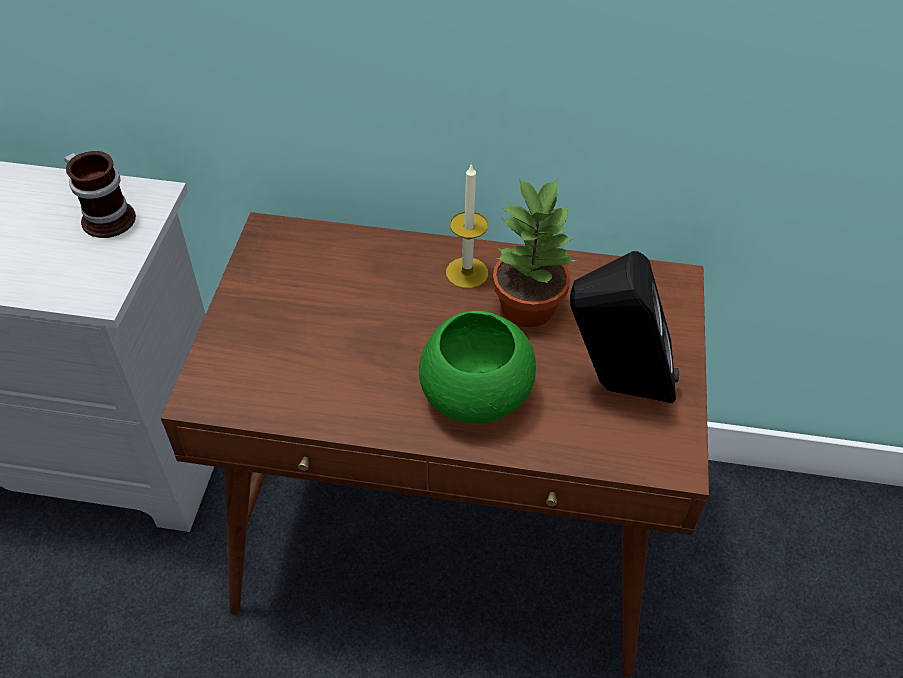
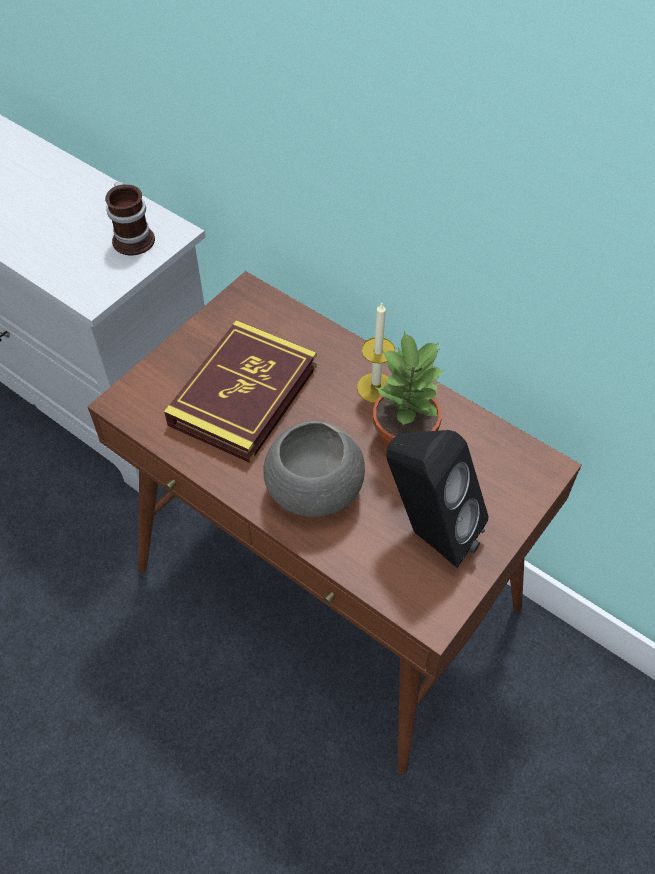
camera: 30 degrees right, 5 degrees up
green bowl [419,311,536,424] -> grey bowl [263,420,365,517]
none -> book [164,320,317,463]

